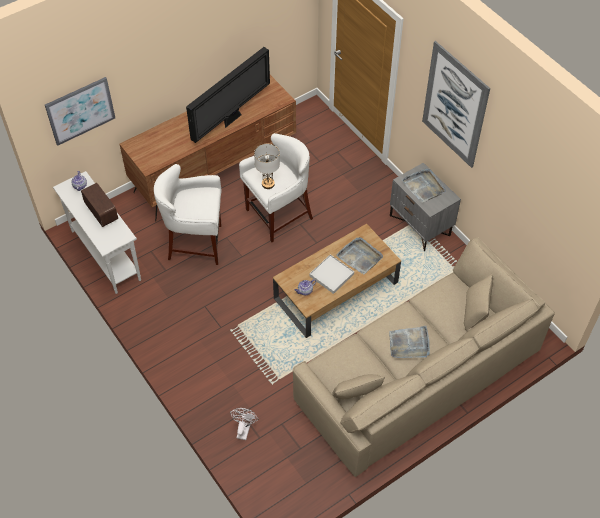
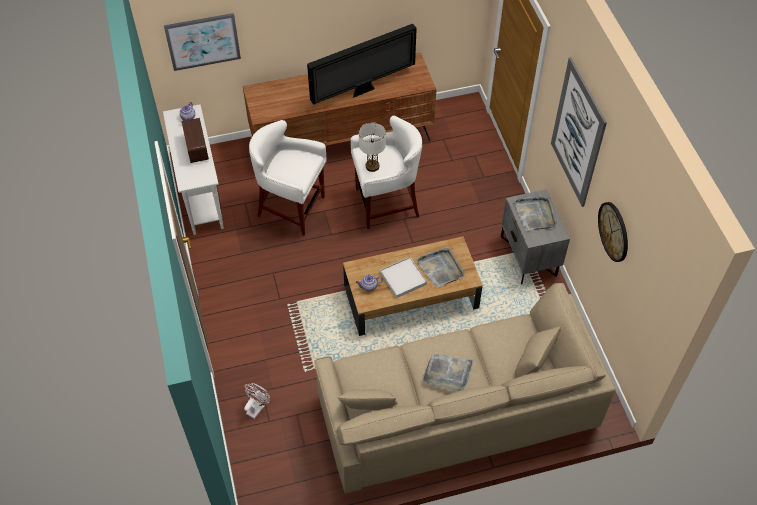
camera: 20 degrees right, 0 degrees up
none -> wall clock [598,202,628,262]

